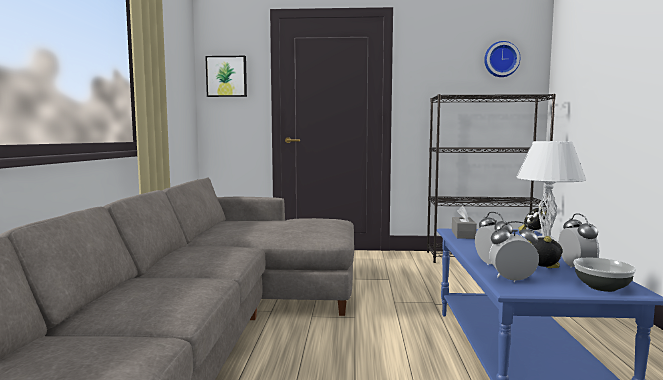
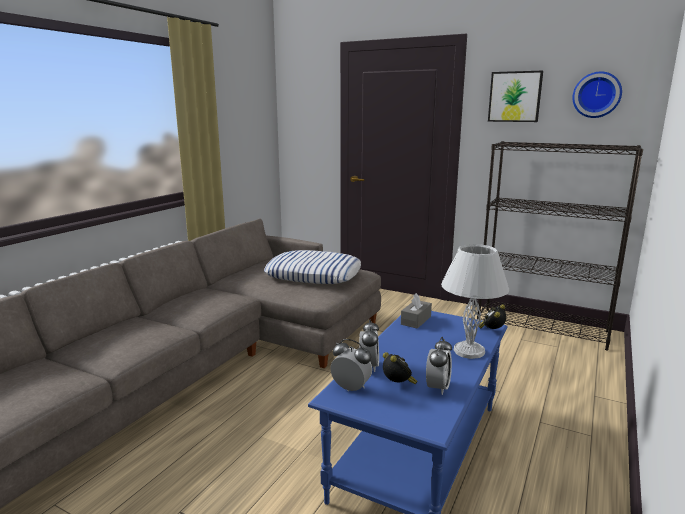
camera: 25 degrees right, 10 degrees up
picture [205,56,247,97] -> picture moved to [488,70,543,122]
bowl [573,258,636,292] -> none
none -> pillow [264,250,361,284]

